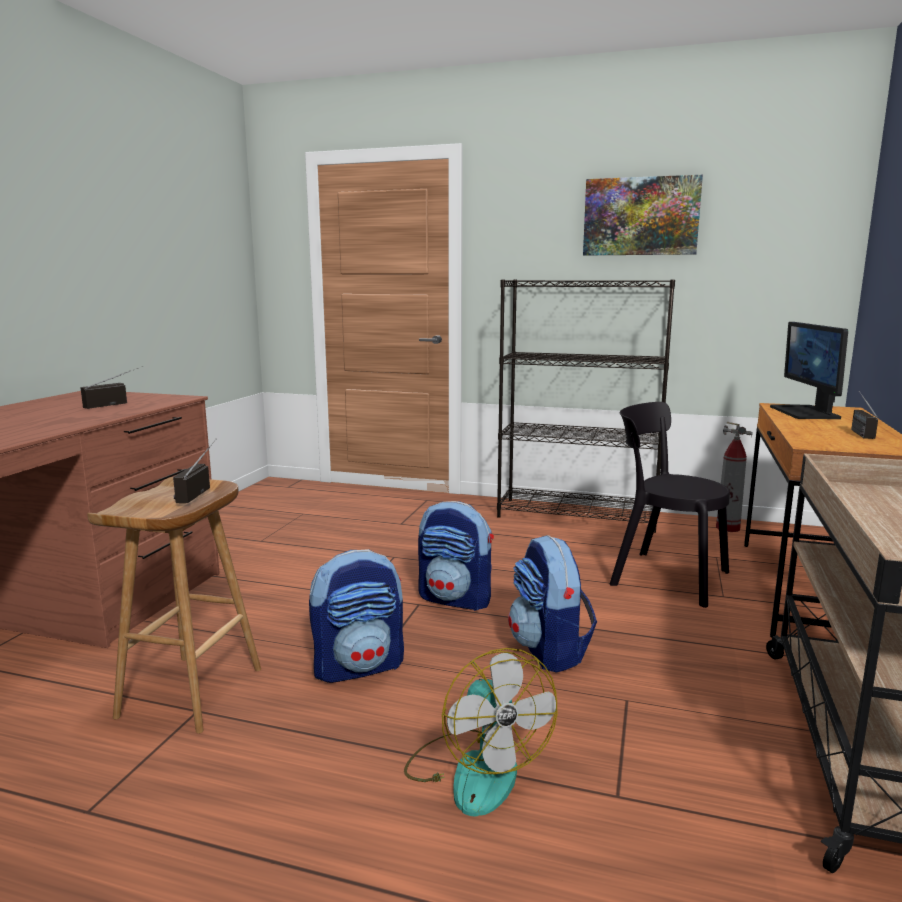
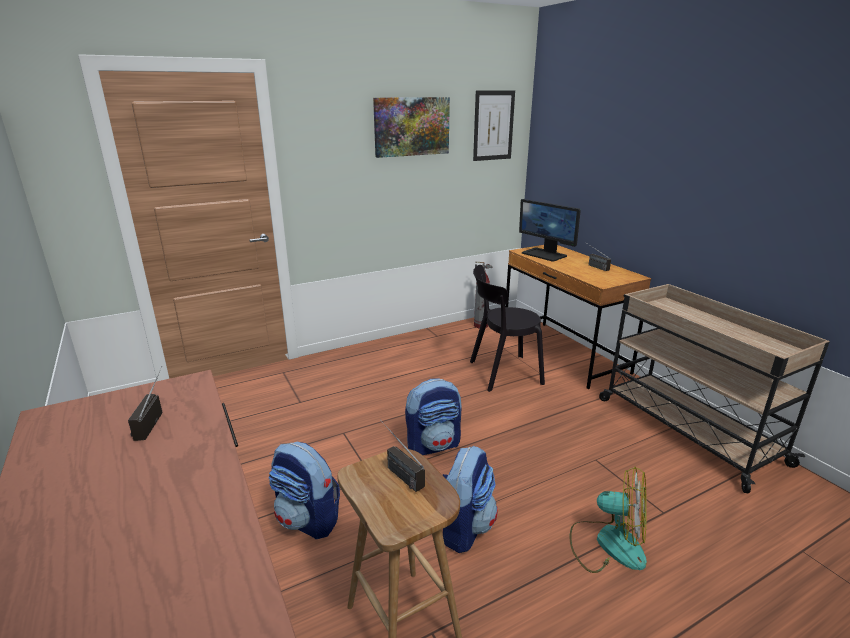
camera: 45 degrees left, 10 degrees up
black bookcase [497,279,675,533] -> none
backpack [508,535,597,673] -> backpack moved to [269,442,340,539]
none -> picture [473,90,515,161]

